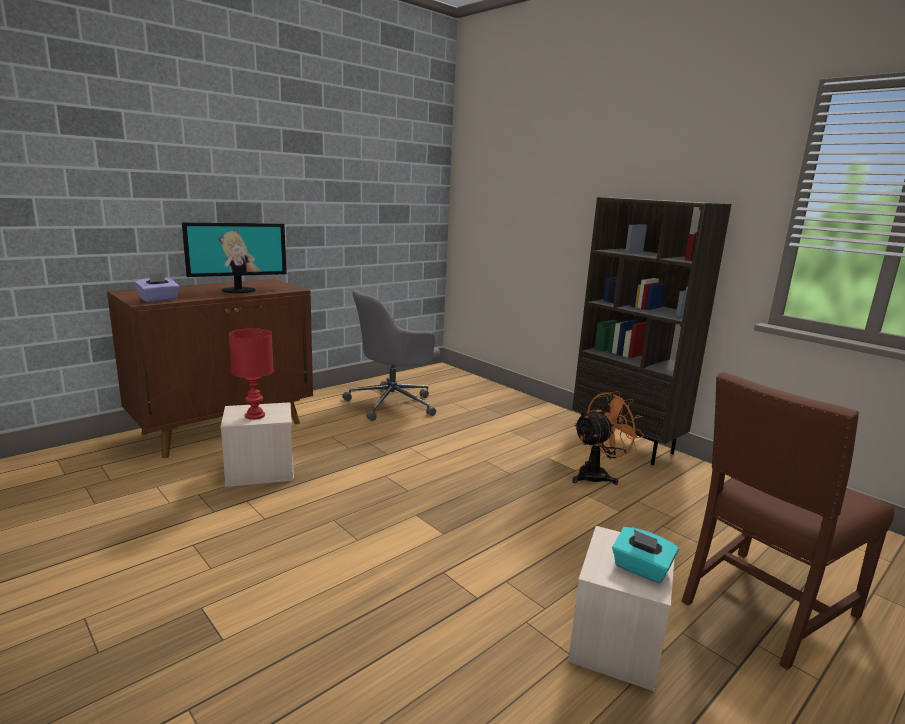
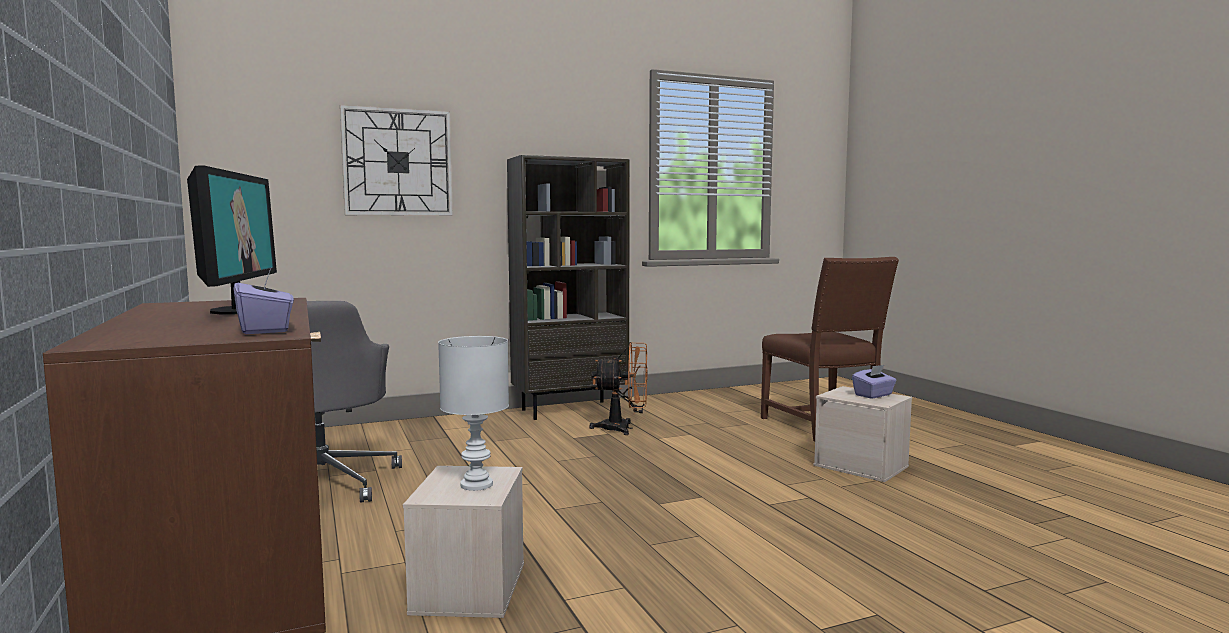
camera: 70 degrees left, 10 degrees down
red table lamp [229,328,274,420] -> white table lamp [438,336,509,491]
orange fan [572,391,644,485] -> orange fan turned 105 degrees clockwise [589,342,647,435]
turquoise tissue box [612,527,679,584] -> purple tissue box [852,365,897,399]
none -> wall clock [340,105,453,216]

